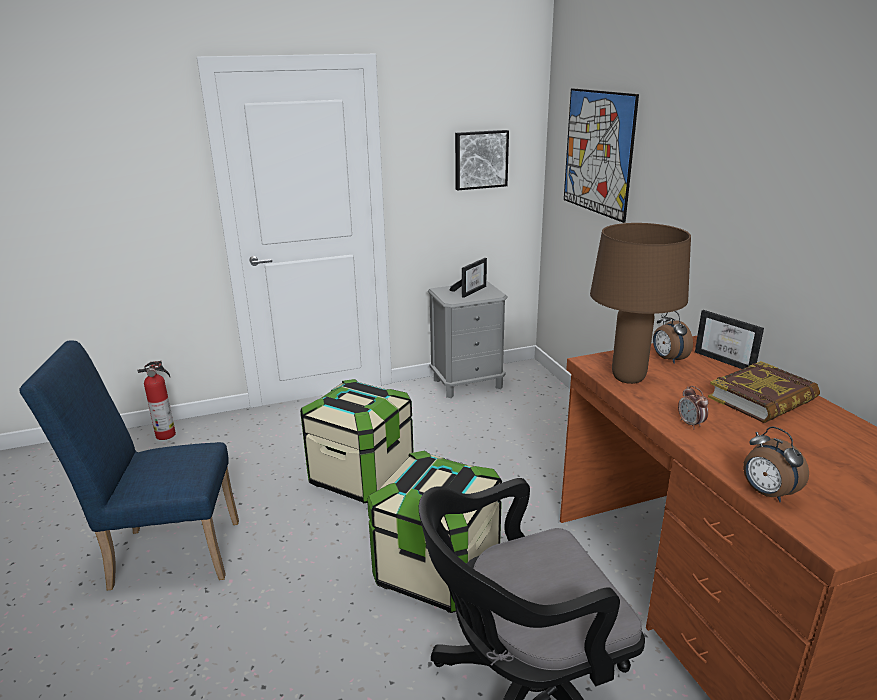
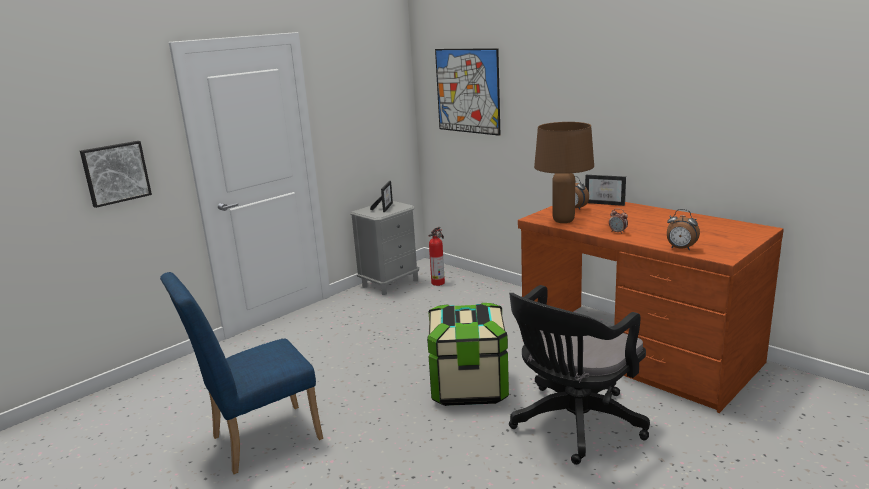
camera: 25 degrees left, 5 degrees down
fire extinguisher [138,361,176,440] -> fire extinguisher moved to [428,227,445,286]
storage box [300,379,414,503] -> none
picture [455,130,509,190] -> picture moved to [80,141,152,208]
book [708,361,820,423] -> none

